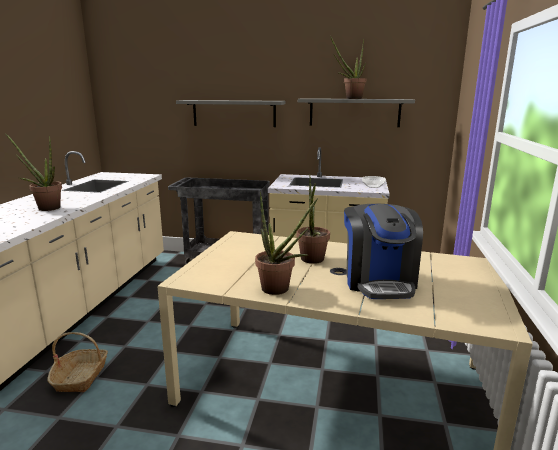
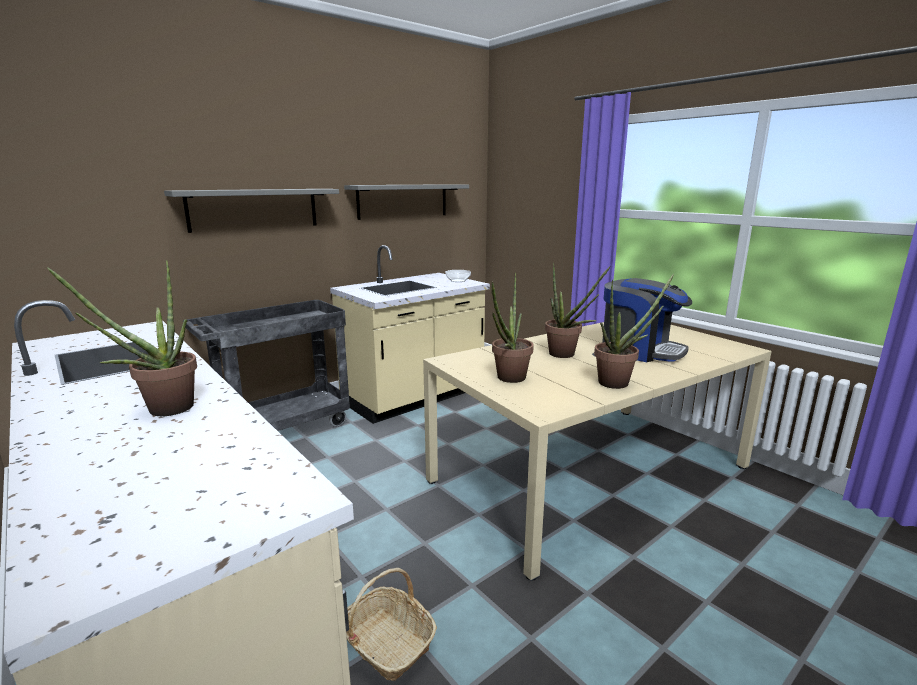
camera: 50 degrees left, 0 degrees up
potted plant [330,36,367,99] -> potted plant moved to [491,273,534,383]

